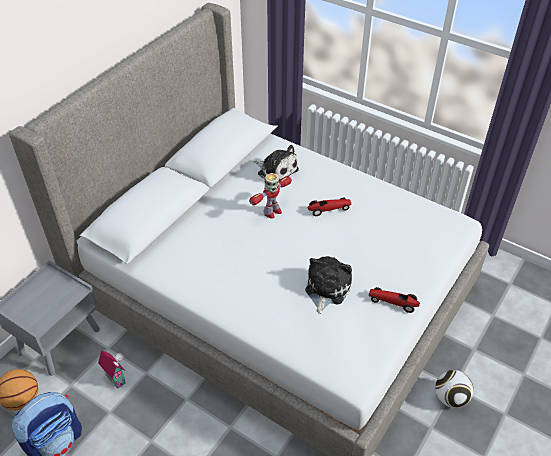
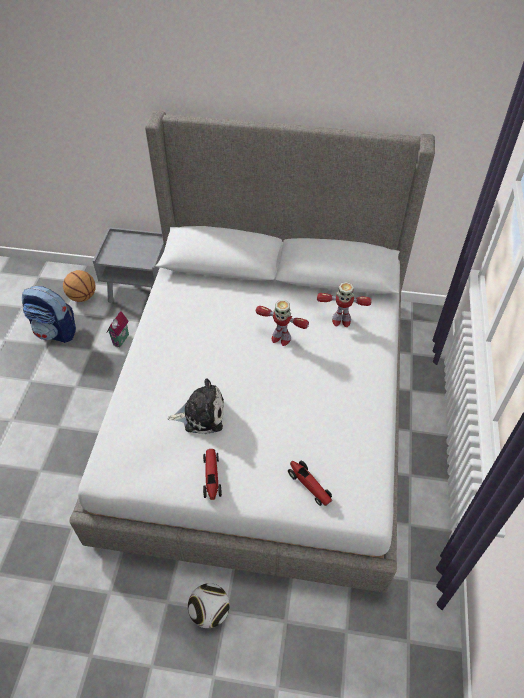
camera: 65 degrees right, 5 degrees up
plush toy [254,145,299,181] -> toy robot [317,282,372,327]
toy car [308,198,351,216] -> toy car moved to [288,460,332,506]

